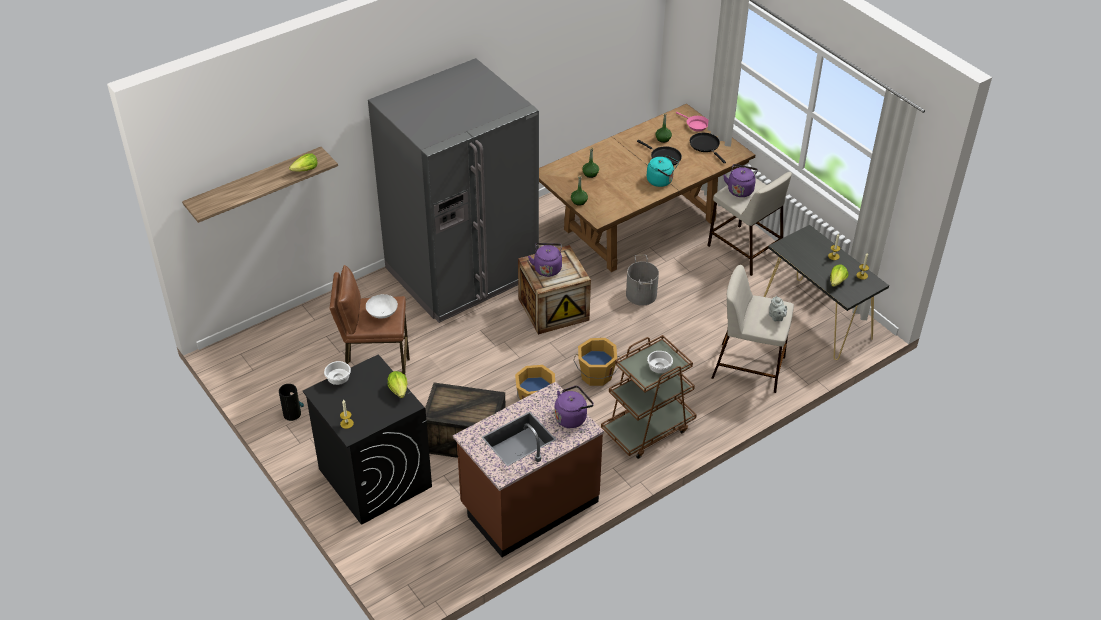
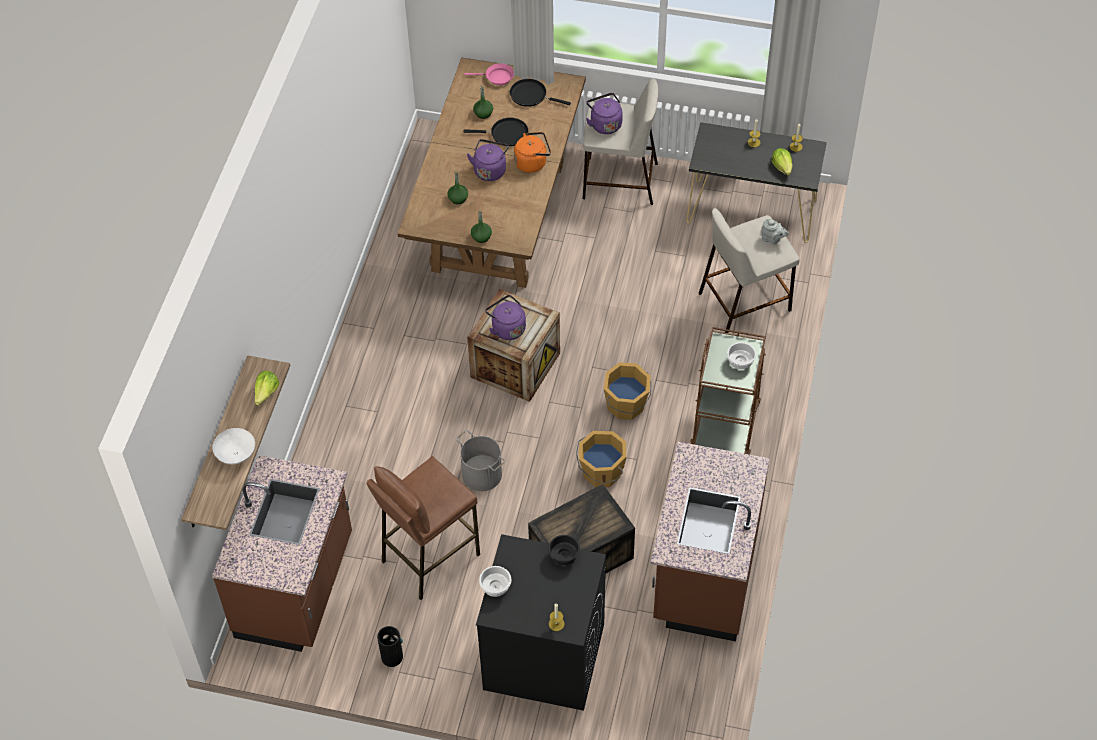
camera: 40 degrees left, 10 degrees up
white bowl [366,294,398,319] -> white bowl moved to [213,428,255,464]
grey fridge [368,58,539,323] -> none
lettuce [387,371,407,398] -> black bowl [548,535,580,565]
purple kettle [554,386,594,428] -> purple kettle moved to [467,139,509,181]
grey bucket [626,255,659,306] -> grey bucket moved to [456,430,505,491]
turquoise kettle [647,155,679,187] -> orange kettle [514,132,551,173]
none -> brown counter [212,455,352,652]

